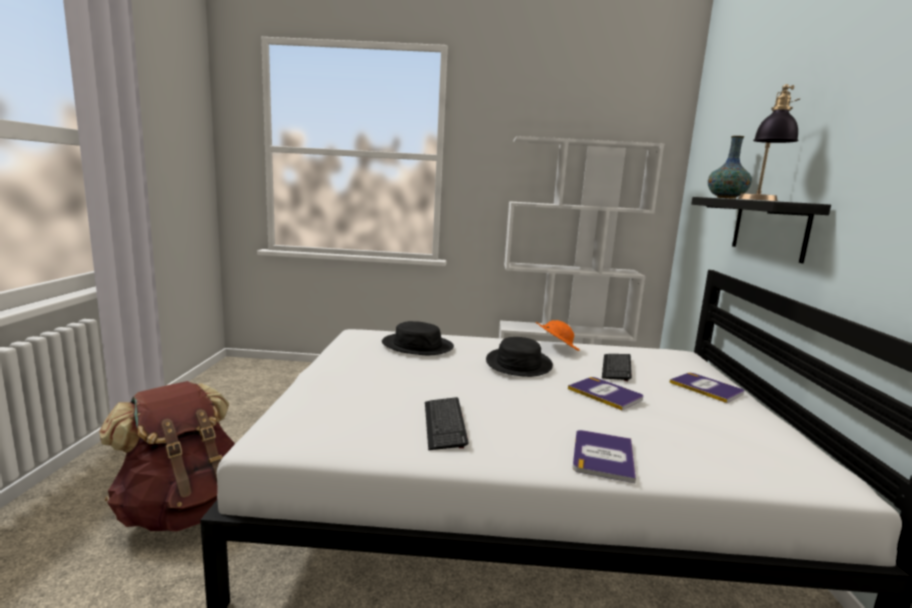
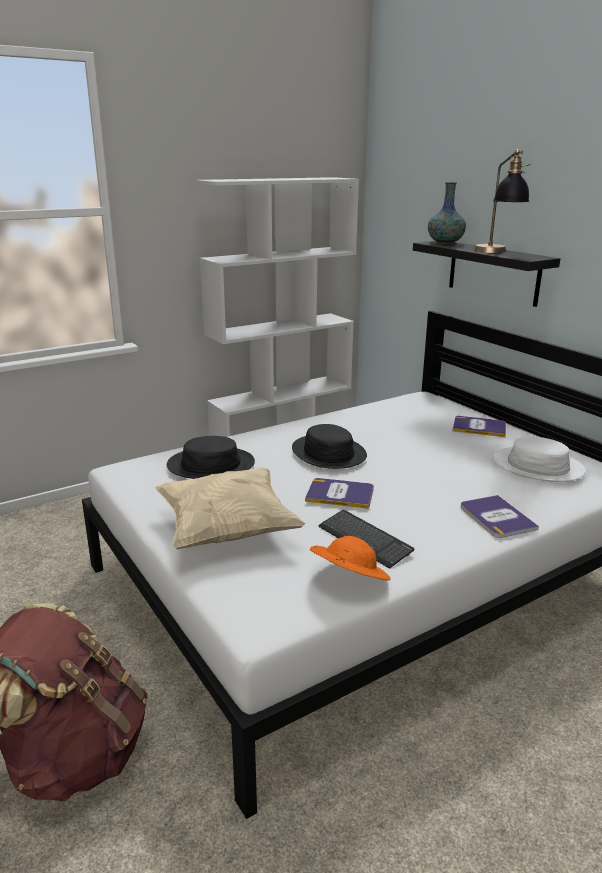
camera: 35 degrees left, 10 degrees up
orange hat [536,320,580,351] -> orange hat moved to [310,536,391,581]
book [568,377,643,410] -> book moved to [305,478,374,509]
keyboard [602,354,632,381] -> none
none -> beige pillow [155,468,306,549]
none -> white hat [493,436,586,482]

